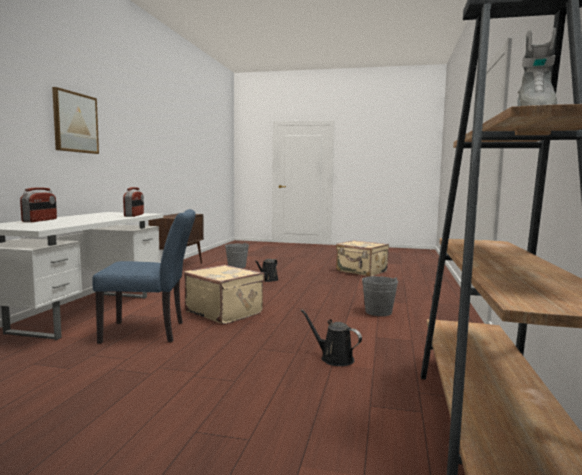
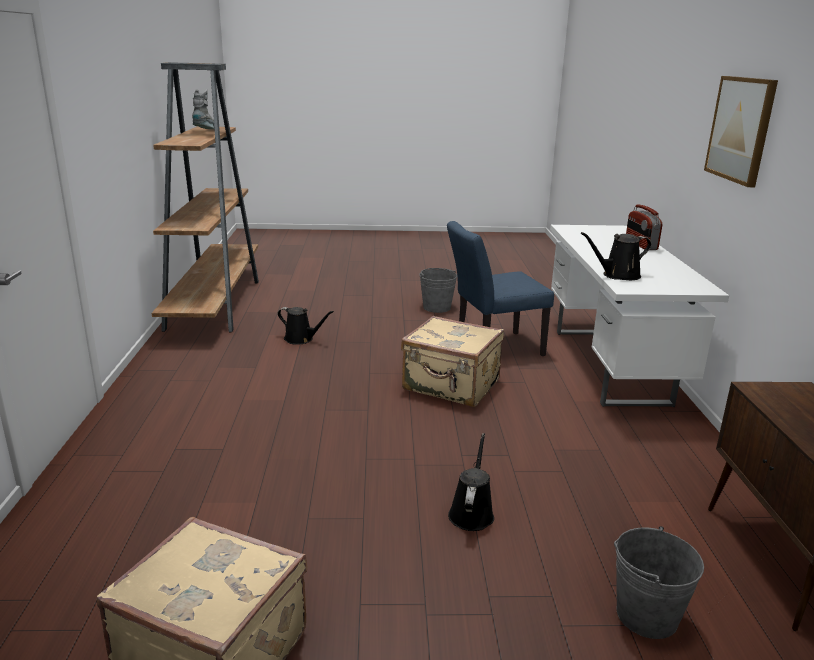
camera: 165 degrees right, 15 degrees up
radio [123,187,144,217] -> black watering can [581,232,652,280]
grey bucket [362,276,398,316] -> grey bucket moved to [419,268,457,313]

